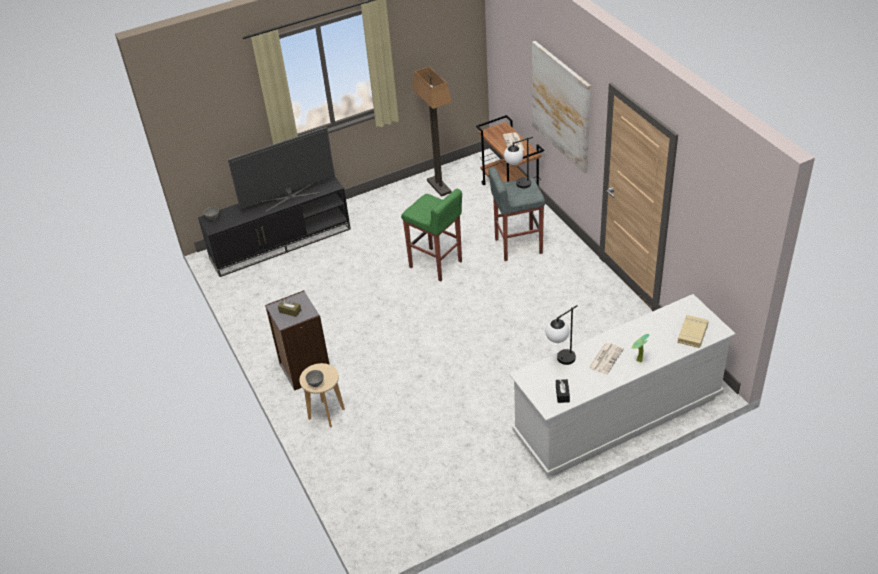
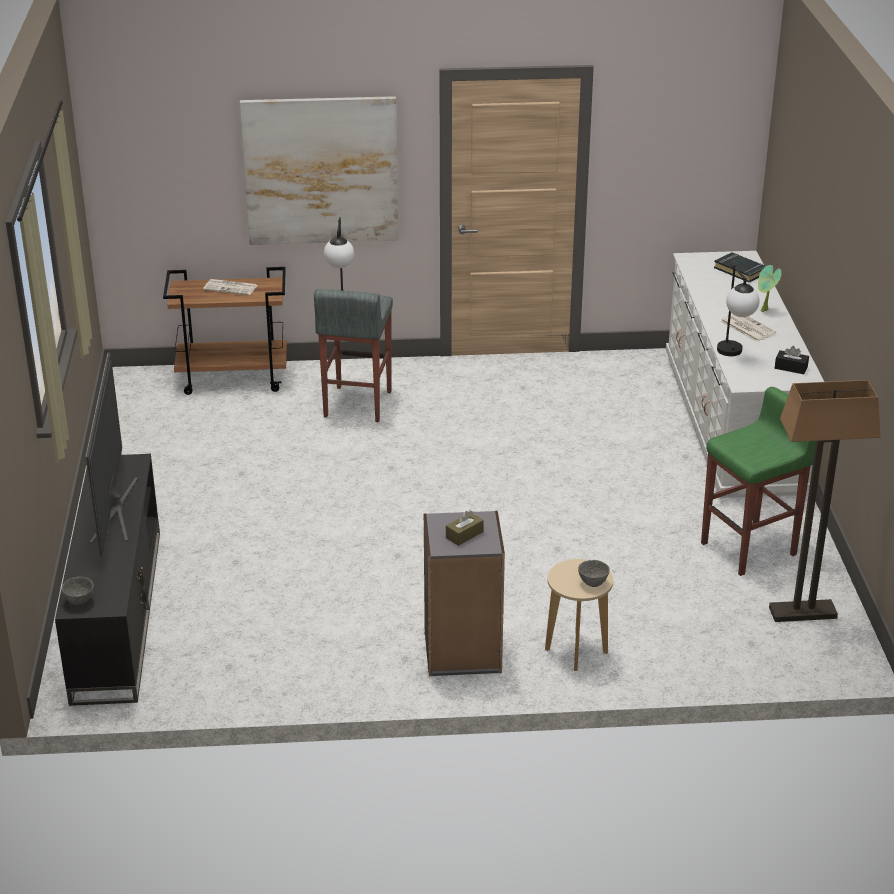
camera: 70 degrees left, 10 degrees down
green stool [401,189,462,281] -> green stool moved to [701,387,816,576]
floor lamp [413,67,452,197] -> floor lamp moved to [769,380,880,622]
beige book [677,315,708,348] -> black book [714,252,766,282]

